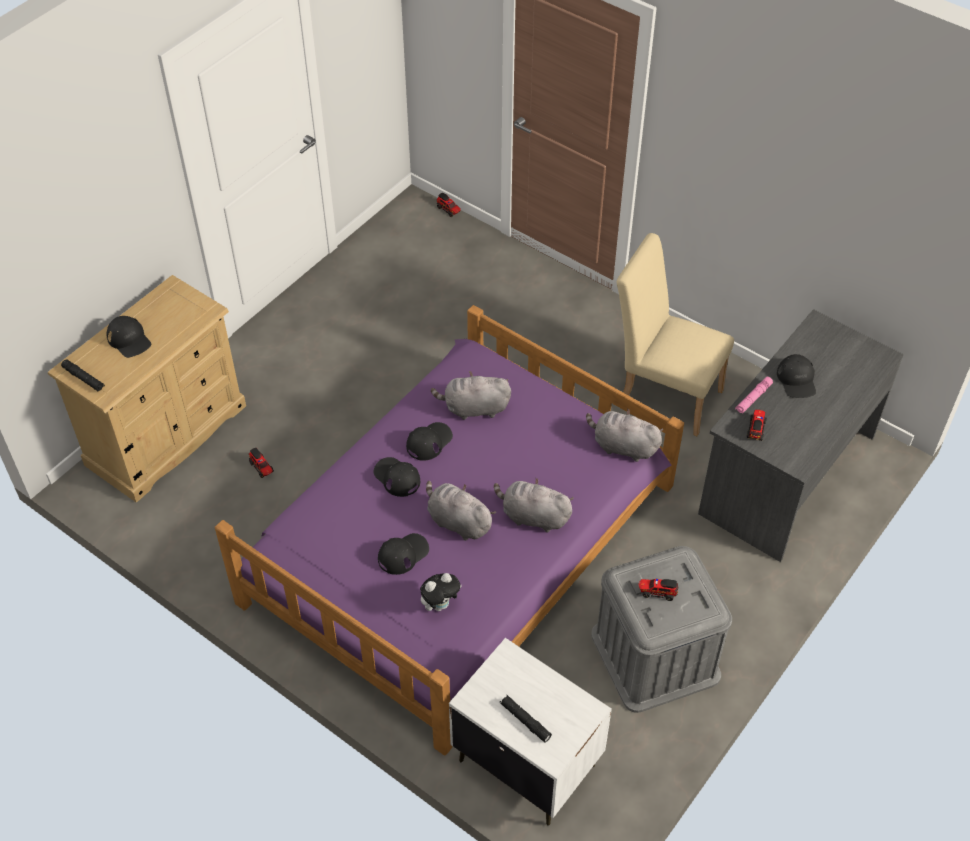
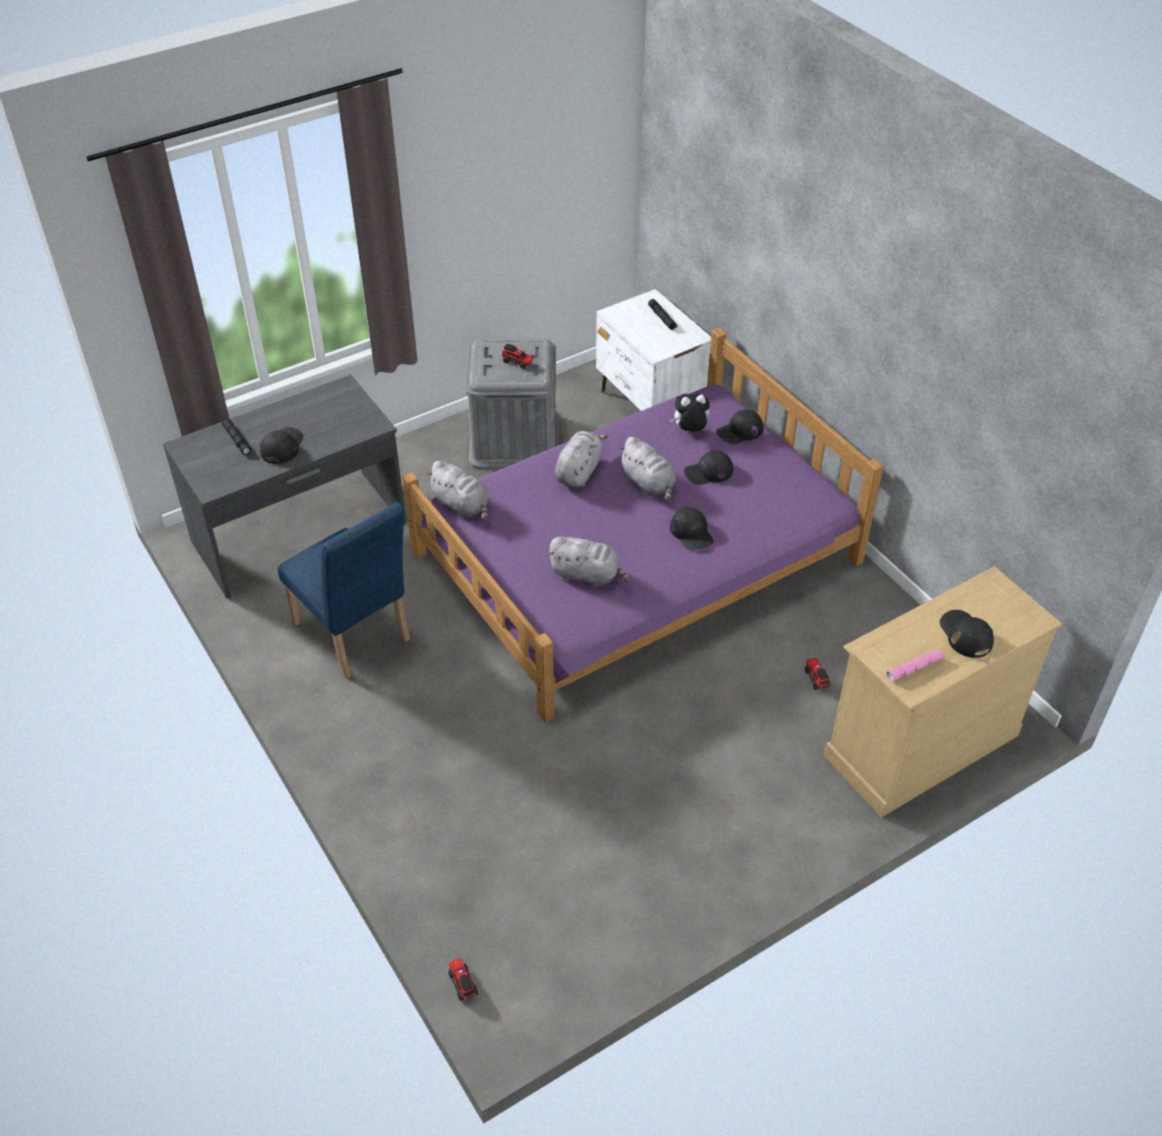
camera: 160 degrees left, 5 degrees down
black flashlight [61,359,105,392] -> black flashlight moved to [222,419,251,455]
black cap [406,422,453,461] -> black cap moved to [716,410,763,445]
grey plush toy [494,478,574,533] -> grey plush toy turned 105 degrees counterclockwise [555,431,608,487]
beige chair [617,233,734,436] -> blue chair [278,502,410,679]
pink flashlight [735,377,773,414] -> pink flashlight moved to [887,648,945,682]
toy truck [747,410,767,441] -> none

